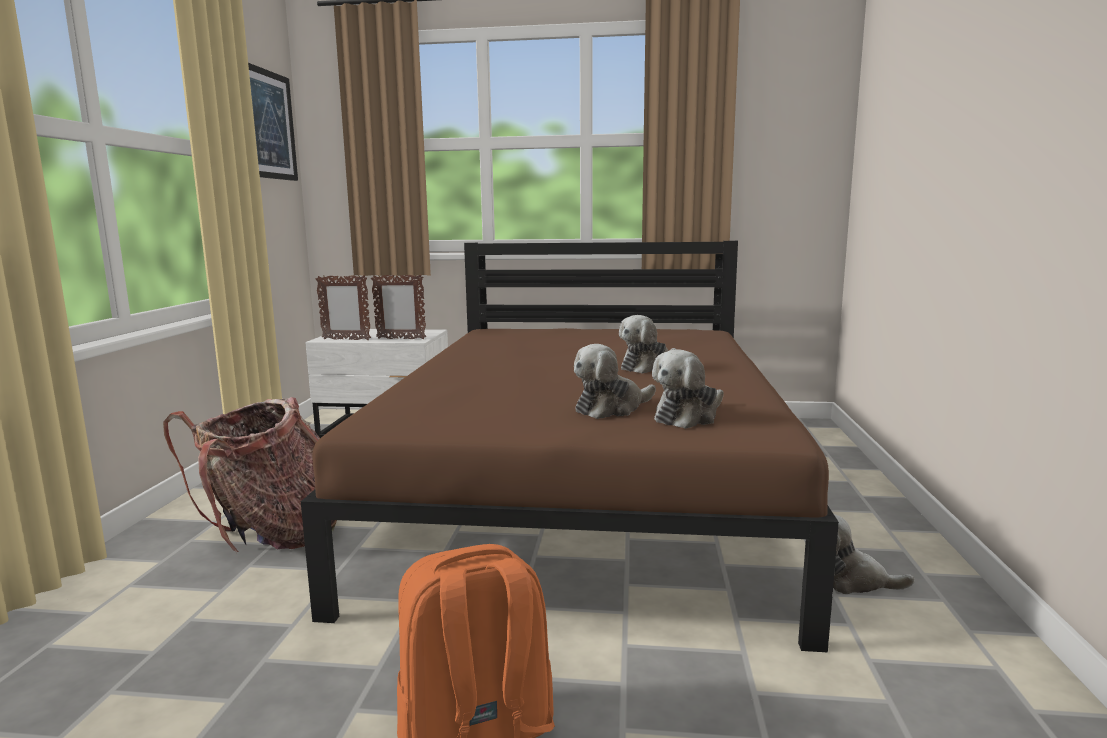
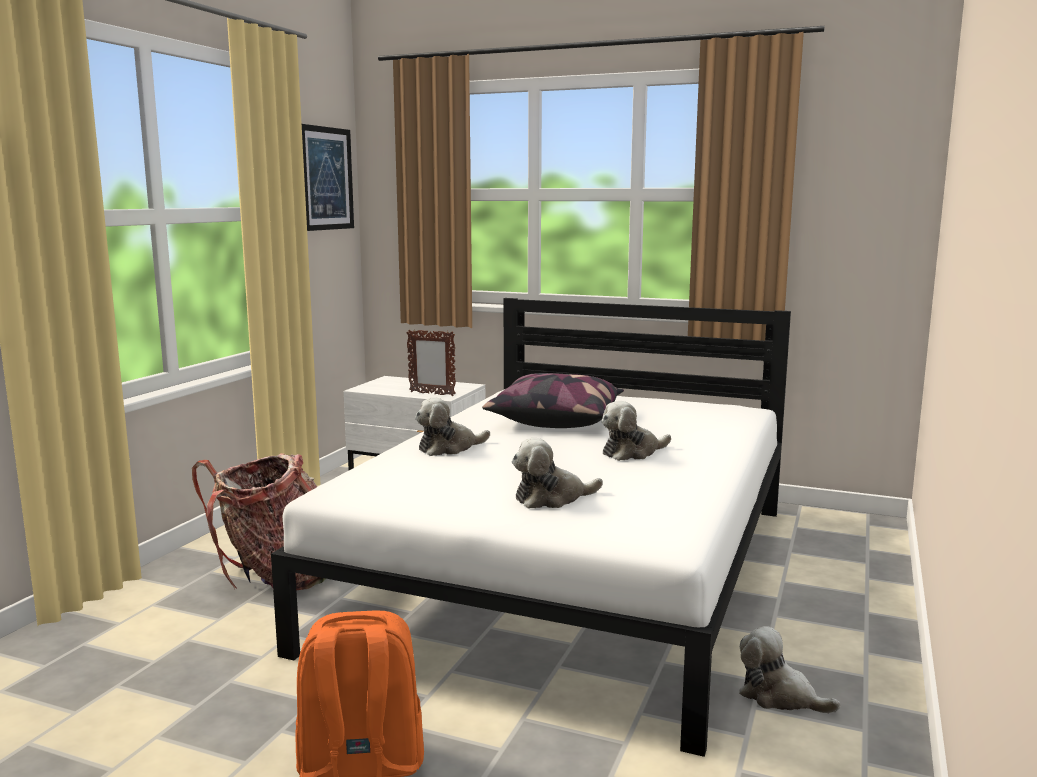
camera: 15 degrees right, 0 degrees up
brown bed [301,241,839,652] -> white bed [271,298,791,757]
picture frame [316,275,371,340] -> none
plush toy [652,349,724,429] -> plush toy moved to [415,397,490,456]
none -> pillow [482,373,624,428]

